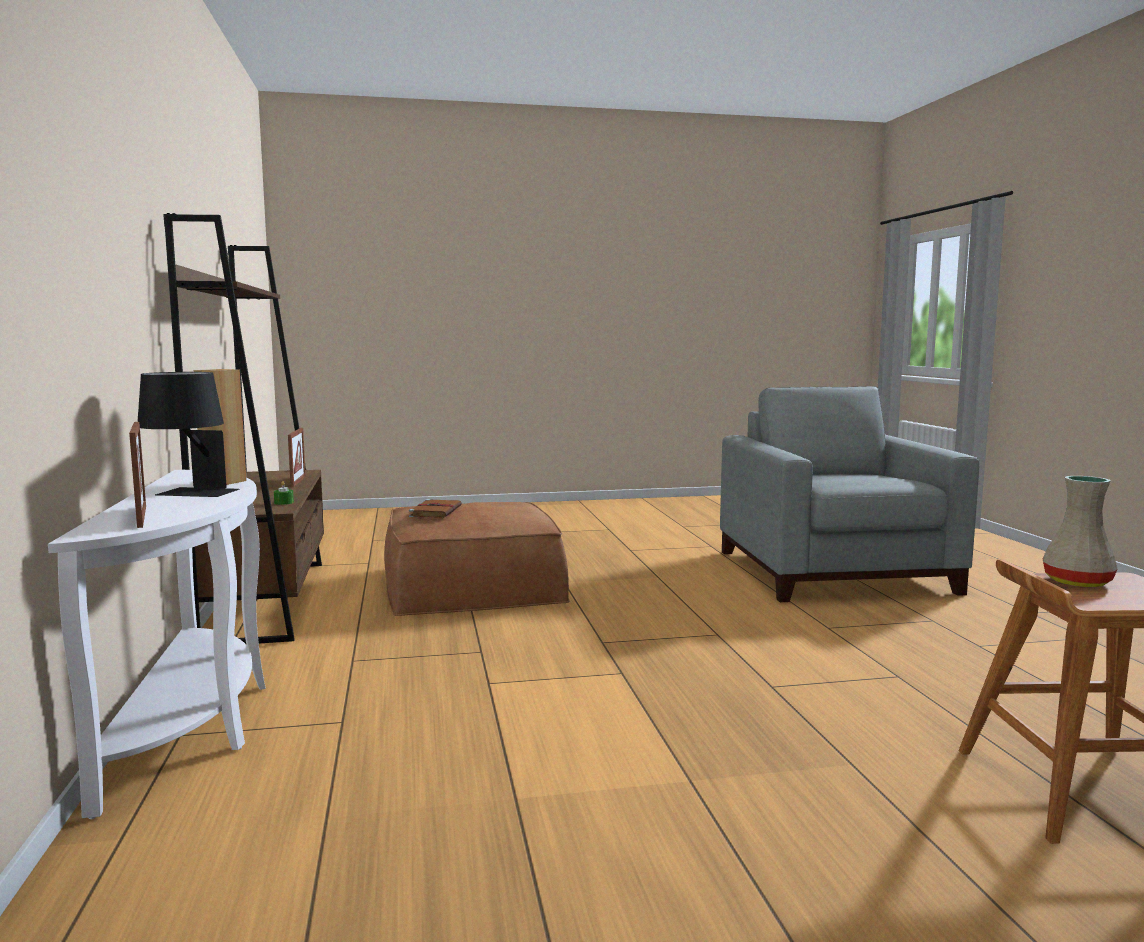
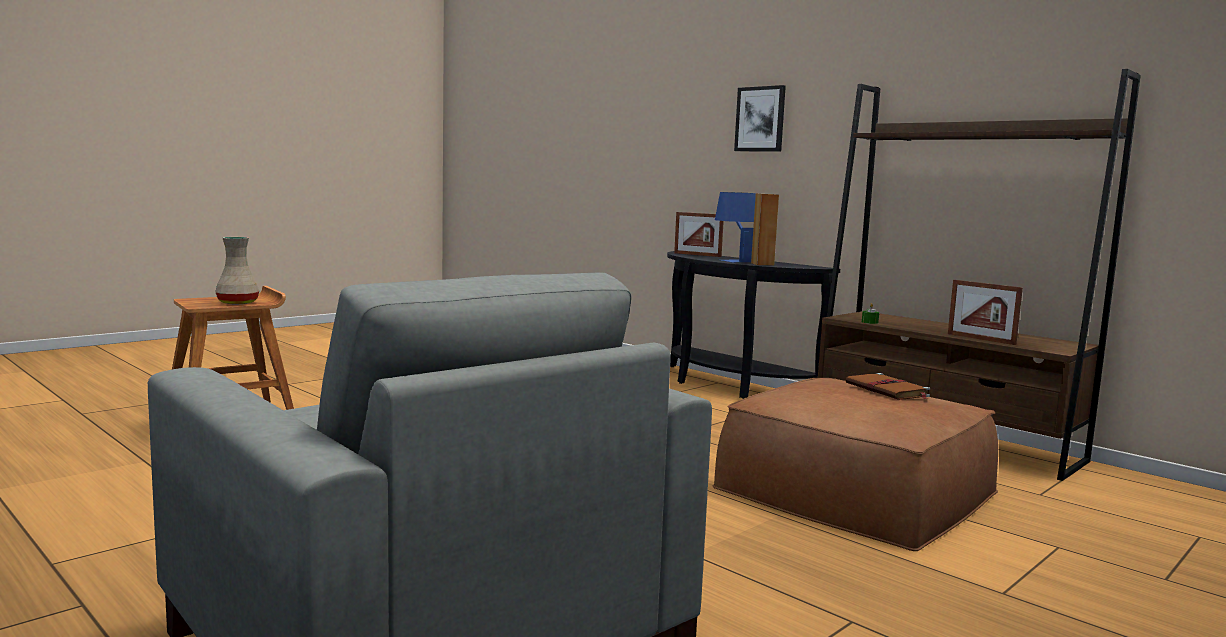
camera: 145 degrees right, 0 degrees up
white console table [48,470,266,819] -> black console table [667,251,840,399]
black table lamp [137,372,240,497] -> blue table lamp [715,192,756,262]
none -> picture [734,85,786,151]

